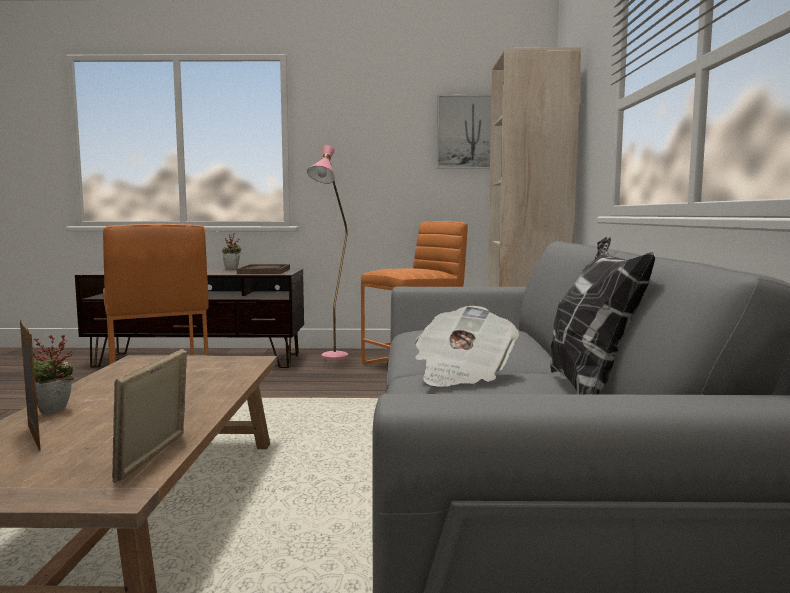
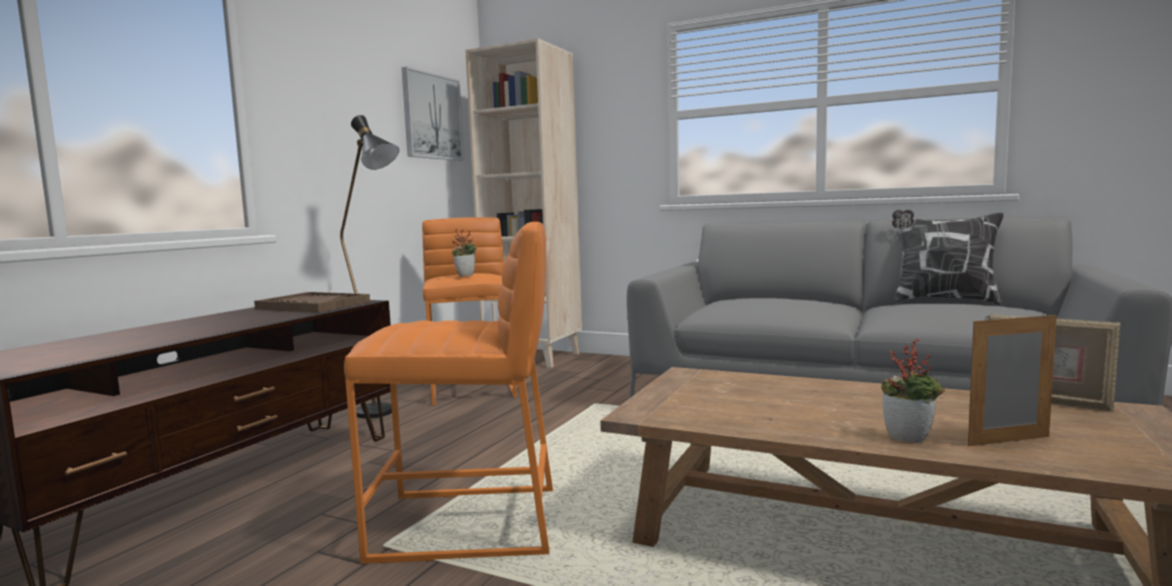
camera: 65 degrees left, 0 degrees up
potted plant [222,233,242,269] -> potted plant moved to [452,228,477,277]
pink floor lamp [307,145,348,360] -> black floor lamp [340,115,399,418]
newspaper [415,306,519,387] -> none

